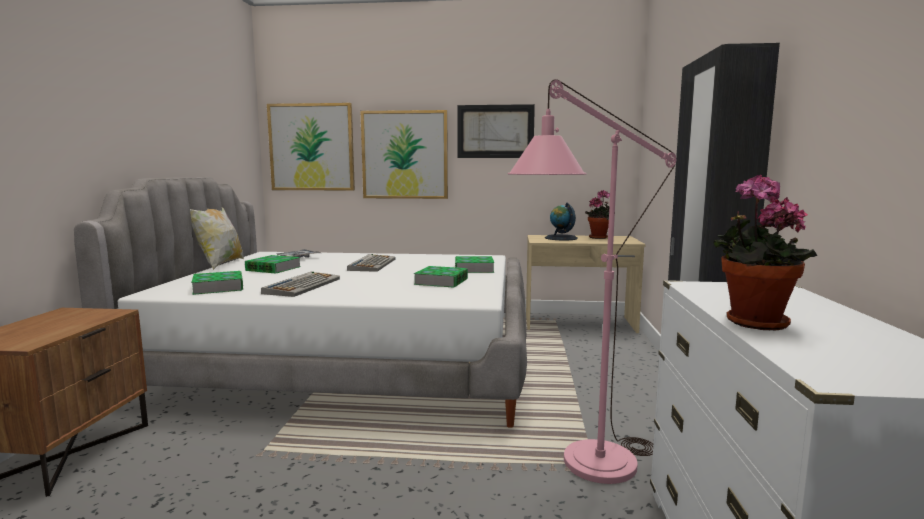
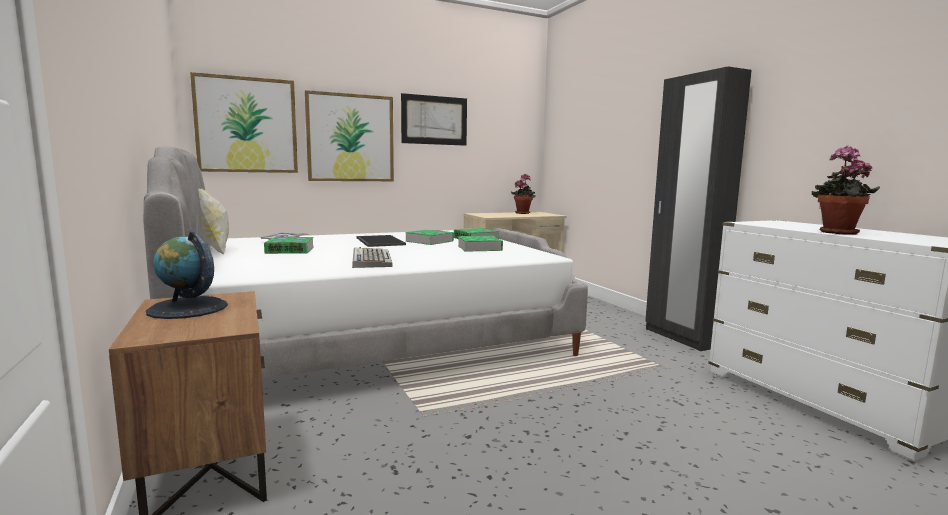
camera: 30 degrees left, 0 degrees up
book [191,271,243,295] -> book moved to [405,230,454,245]
keyboard [347,254,396,272] -> tray [356,235,406,247]
pink floor lamp [507,79,676,484] -> none
globe [545,203,578,240] -> globe moved to [146,231,228,319]

